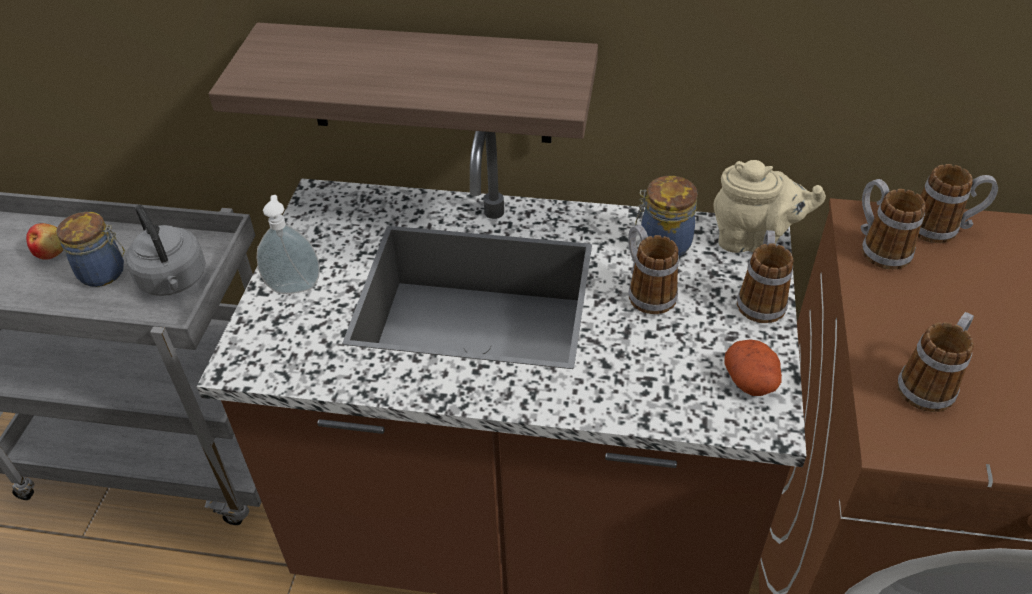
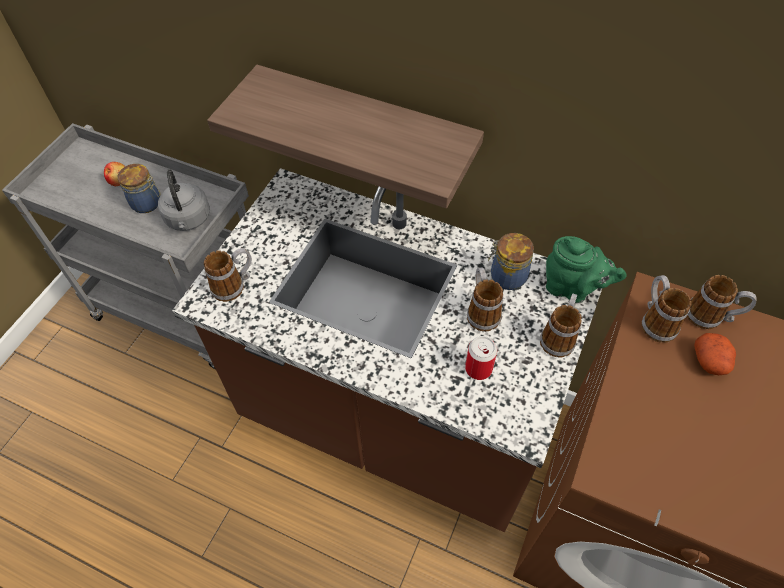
camera: 15 degrees right, 10 degrees up
soap dispenser [256,195,320,294] -> none
beige teapot [713,160,826,253] -> green teapot [546,236,627,303]
potato [724,339,782,396] -> potato moved to [694,333,736,375]
mug [897,312,974,412] -> mug moved to [204,248,252,302]
none -> can [465,336,497,380]

